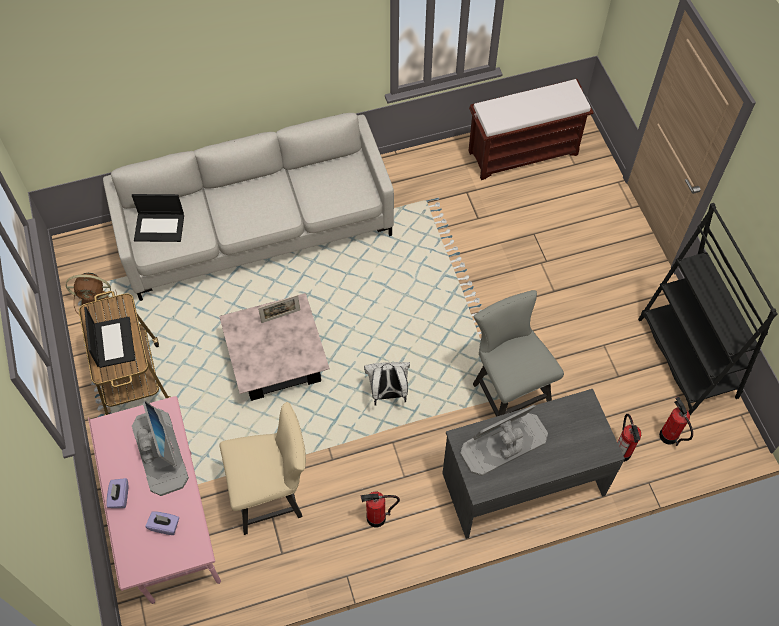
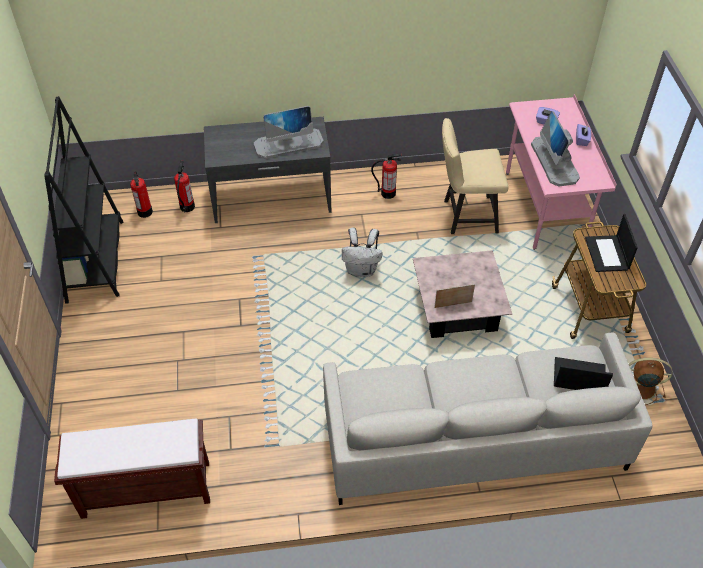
camera: 170 degrees left, 10 degrees down
grey chair [473,290,564,417] -> none

